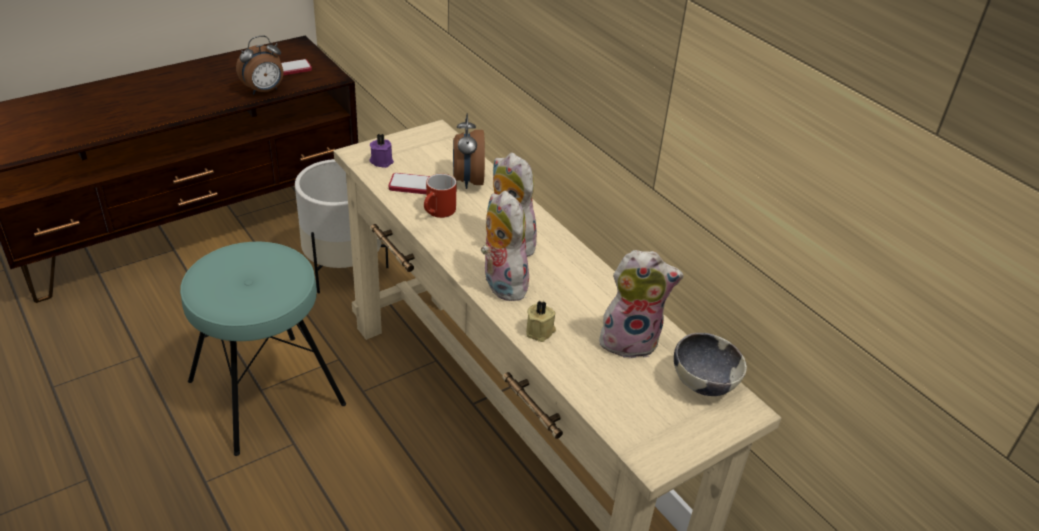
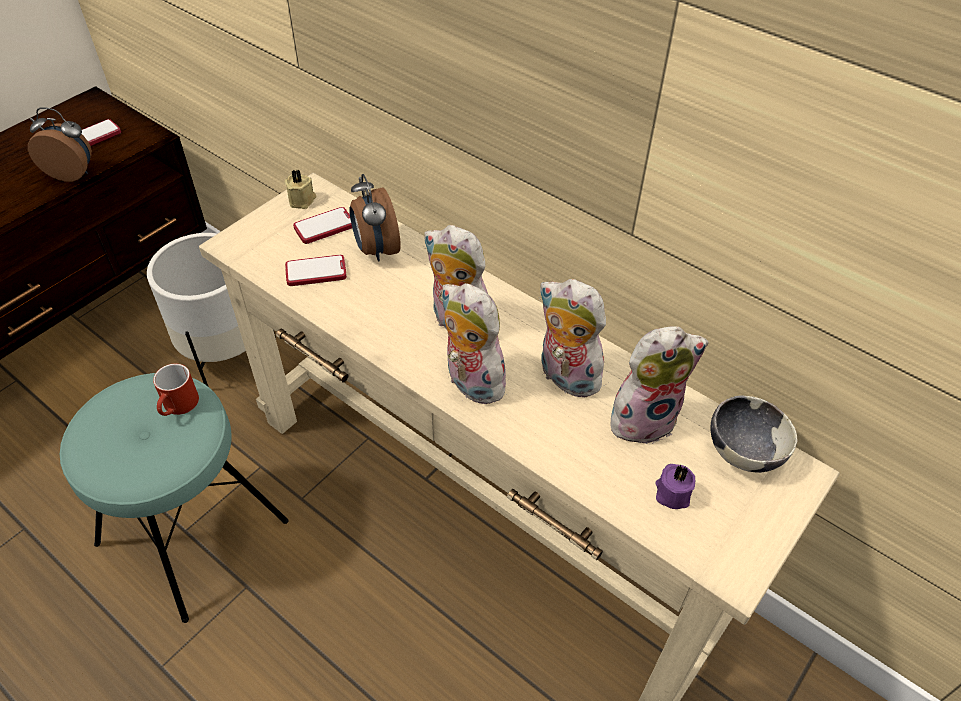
camera: 15 degrees left, 10 degrees up
alarm clock [236,36,283,94] -> alarm clock turned 120 degrees counterclockwise [28,107,92,182]
purple candle [370,134,394,168] -> purple candle moved to [655,464,695,509]
red mug [424,174,457,218] -> red mug moved to [153,363,199,416]
beige candle [526,300,556,342] -> beige candle moved to [285,170,317,209]
none -> phone [293,207,352,244]
none -> plush toy [539,279,610,397]

